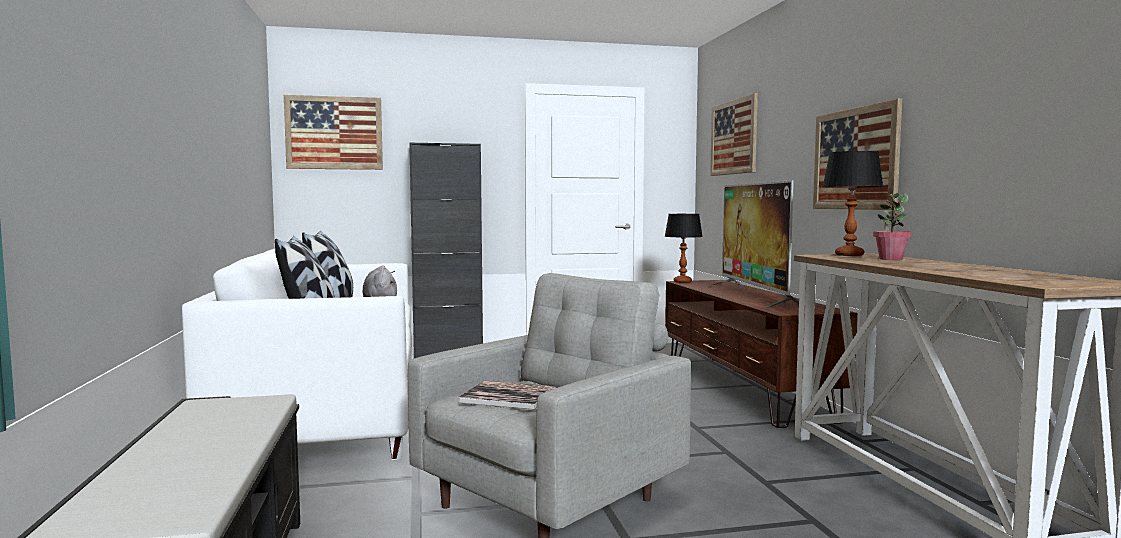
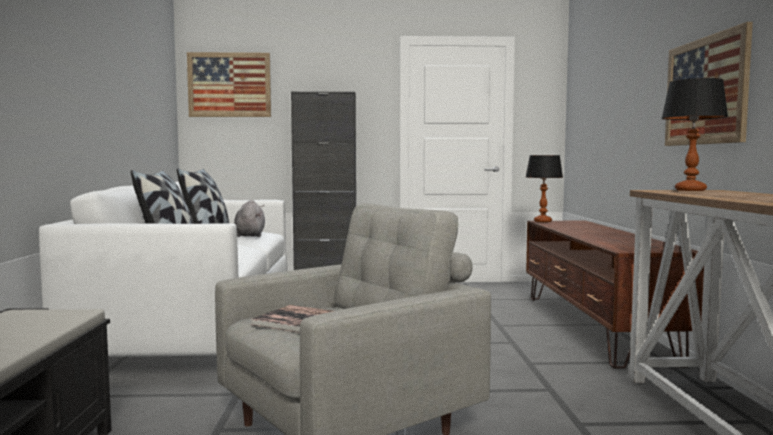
camera: 10 degrees right, 0 degrees up
television [707,180,799,307] -> none
picture [710,93,758,176] -> none
potted plant [873,193,912,260] -> none

